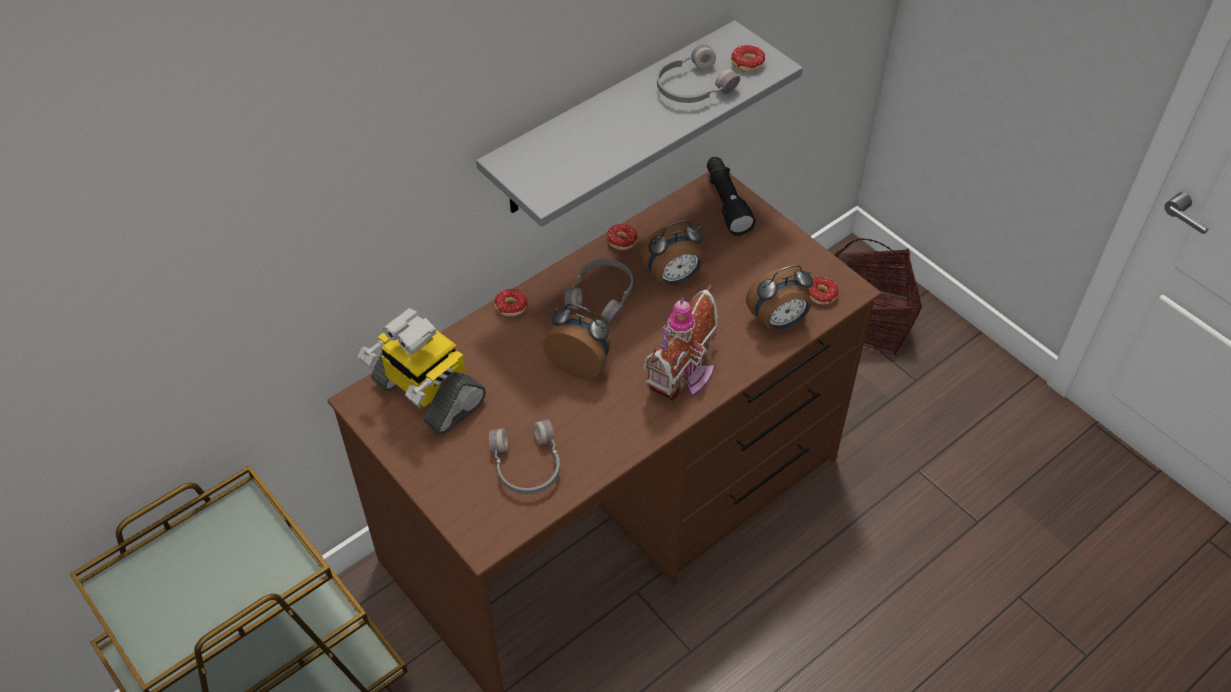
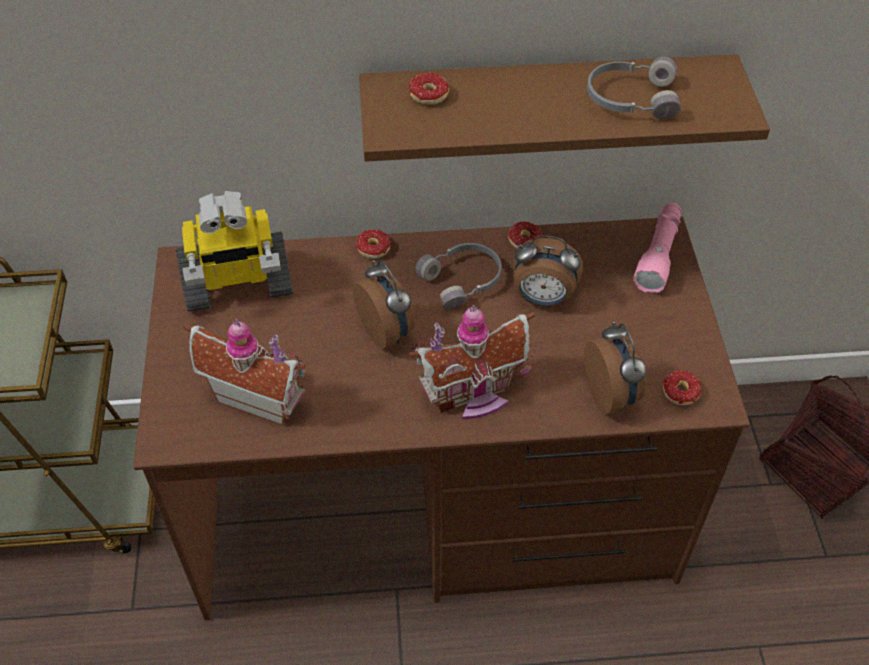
camera: 35 degrees right, 0 degrees up
toy robot [358,308,486,435] -> toy robot turned 90 degrees counterclockwise [176,191,293,311]
grey shelf [476,20,803,227] -> brown shelf [359,54,770,162]
grey headphones [489,419,560,494] -> toy house [183,319,306,425]
black flashlight [707,157,756,236] -> pink flashlight [633,203,682,293]
donut [731,45,765,72] -> donut moved to [409,73,449,105]
alarm clock [746,265,814,330] -> alarm clock turned 120 degrees counterclockwise [584,321,646,414]

